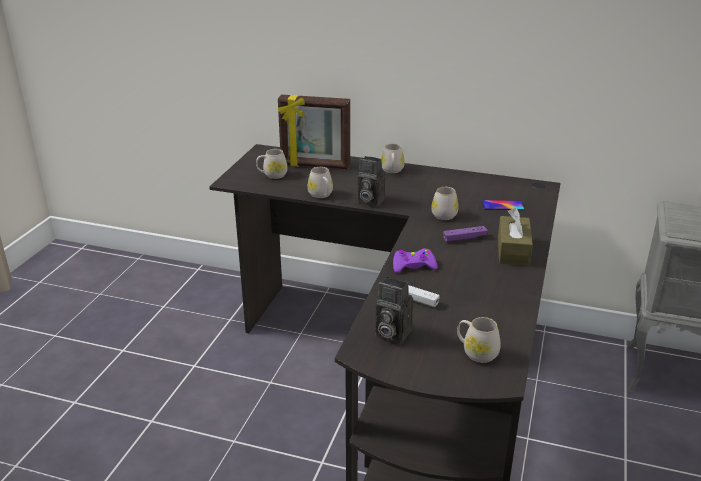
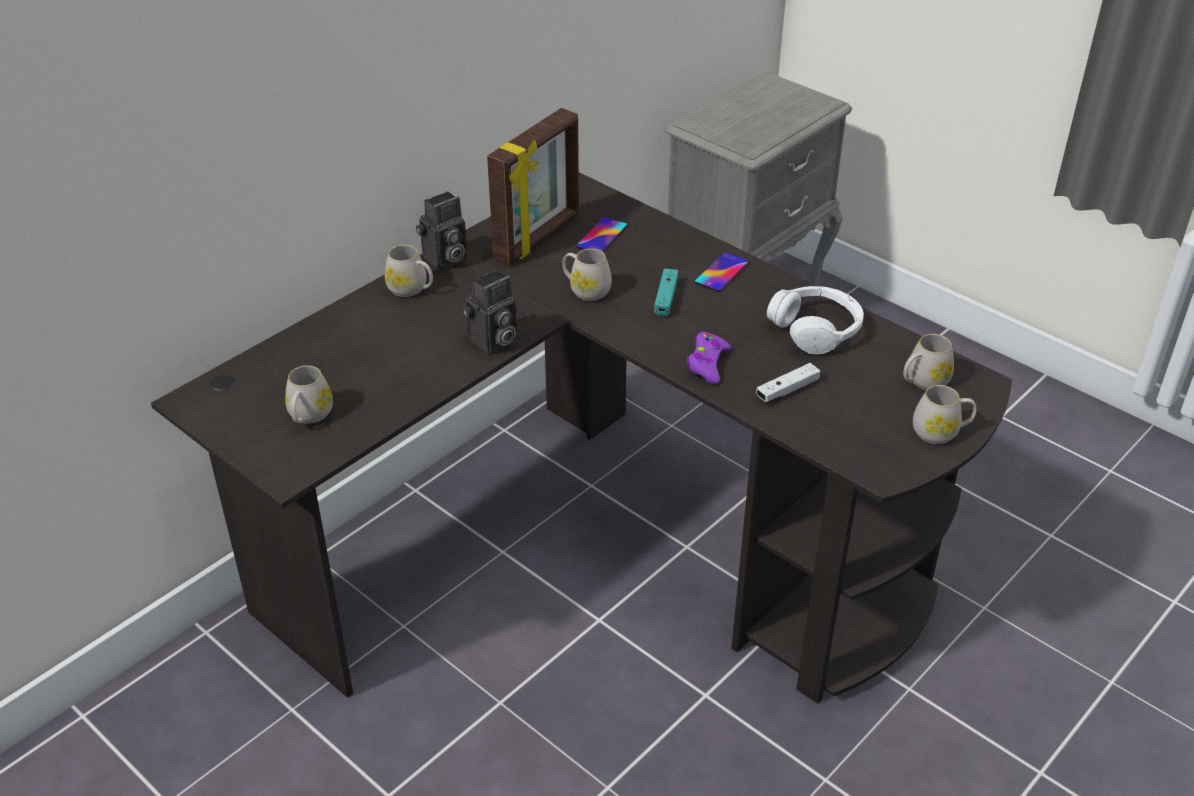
camera: 65 degrees left, 10 degrees up
picture frame [278,95,350,169] -> picture frame moved to [487,108,579,265]
white mug [308,167,333,198] -> white mug moved to [913,385,977,444]
camera [375,277,413,344] -> camera moved to [416,191,467,271]
purple game controller [443,226,488,242] -> turquoise game controller [654,268,679,316]
brown tissue box [498,208,533,266] -> phone [694,253,749,292]
none -> white headphones [767,286,864,354]

